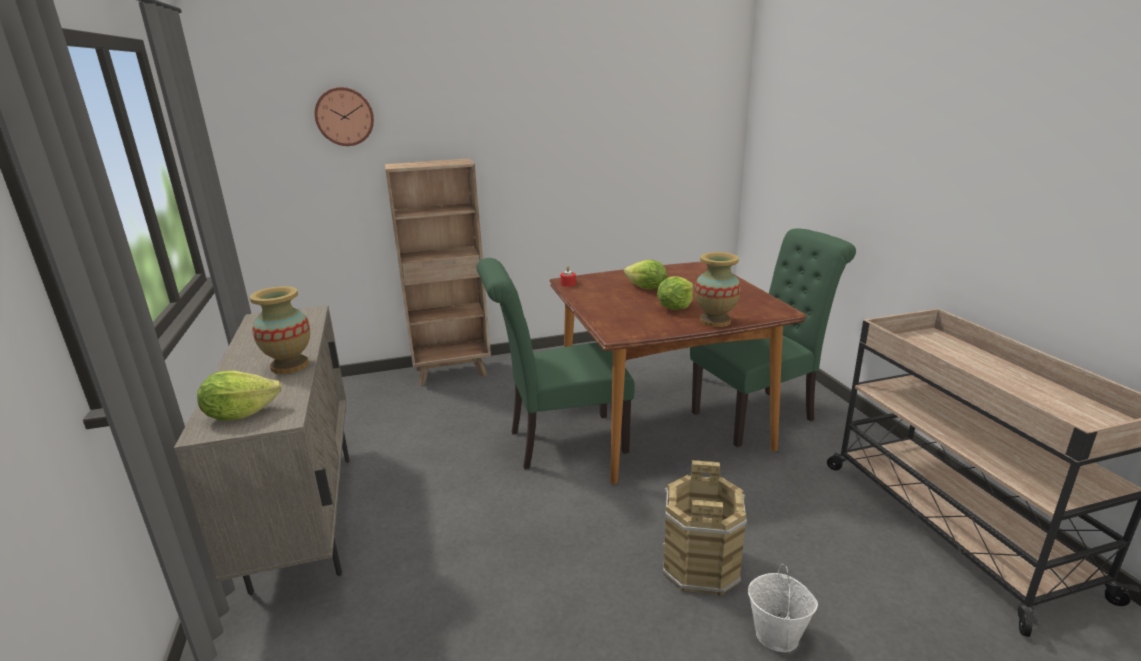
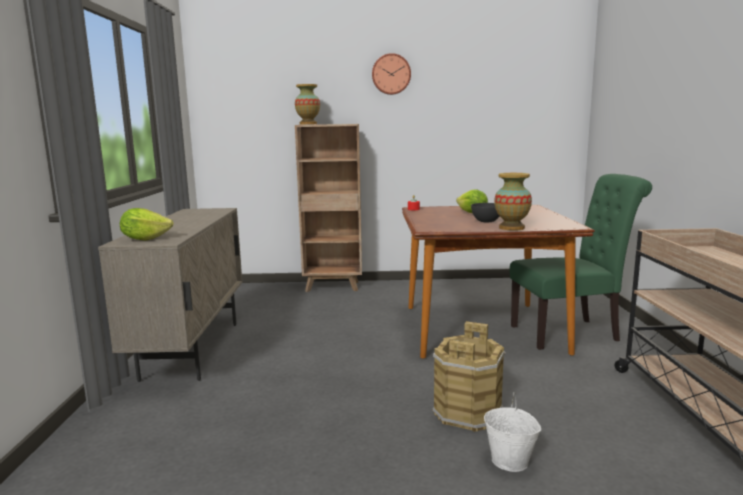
camera: 15 degrees right, 10 degrees down
vase [250,286,310,374] -> vase moved to [295,84,320,125]
wall clock [315,87,374,146] -> wall clock moved to [372,53,411,95]
green chair [476,258,635,469] -> none
lettuce [657,277,693,310] -> grey bowl [471,203,499,222]

